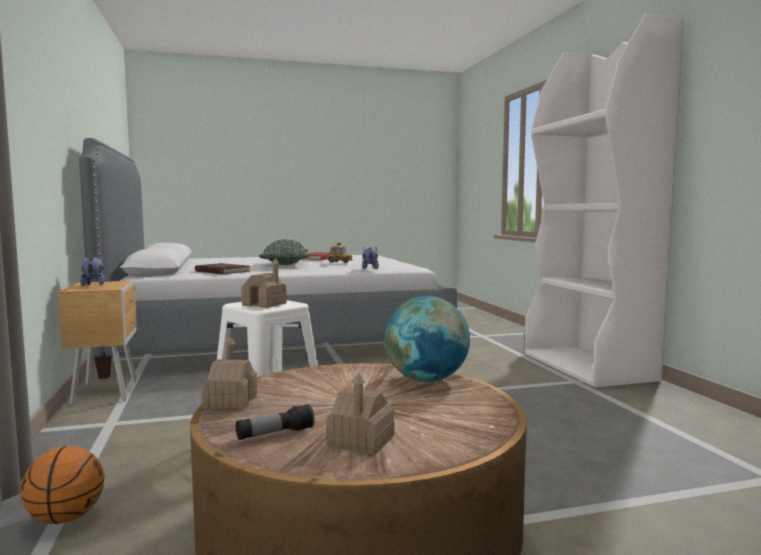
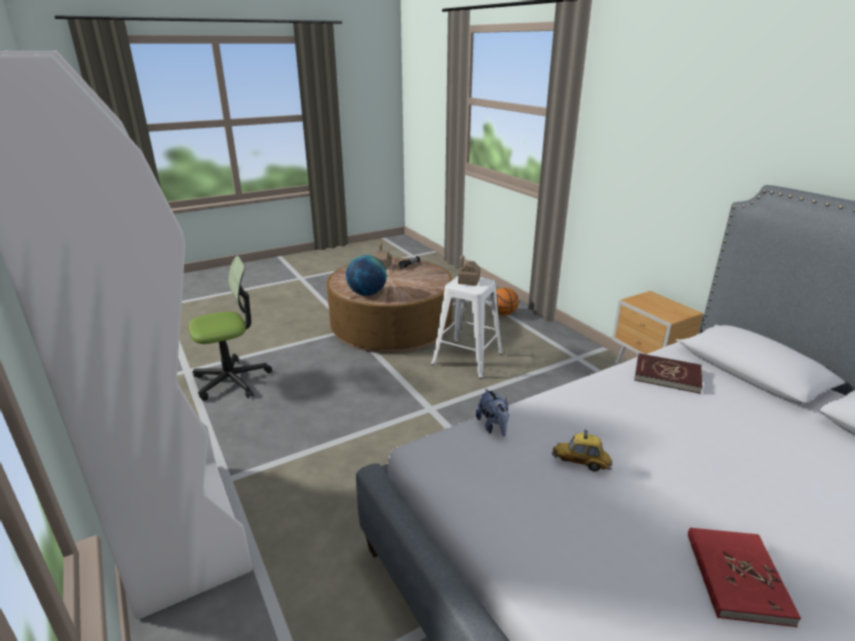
camera: 165 degrees right, 20 degrees up
plush toy [80,256,105,286] -> none
toy house [202,336,257,409] -> none
green pillow [259,239,310,265] -> none
none -> office chair [189,256,272,401]

